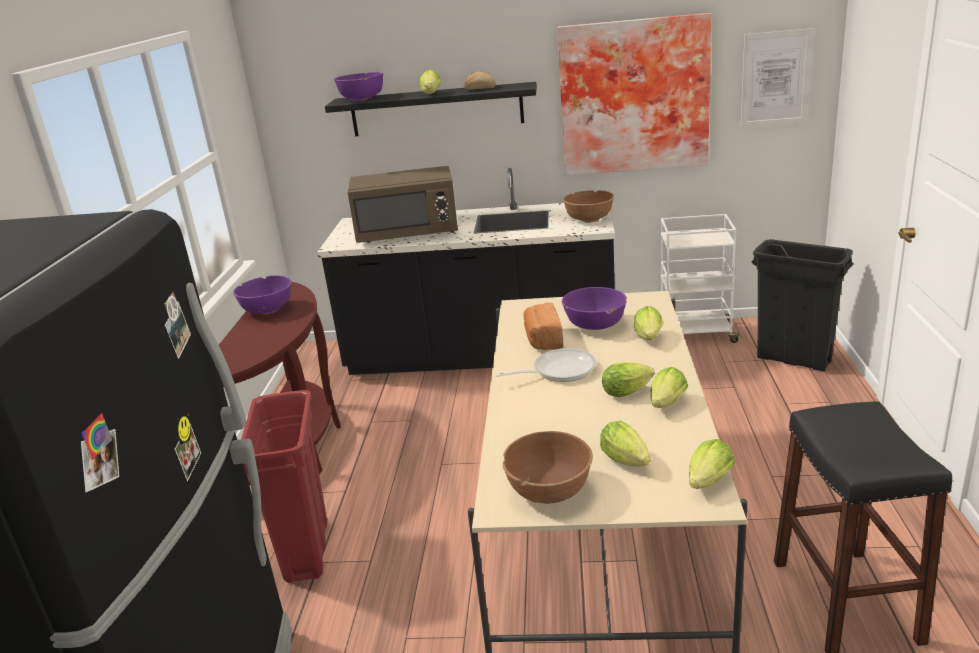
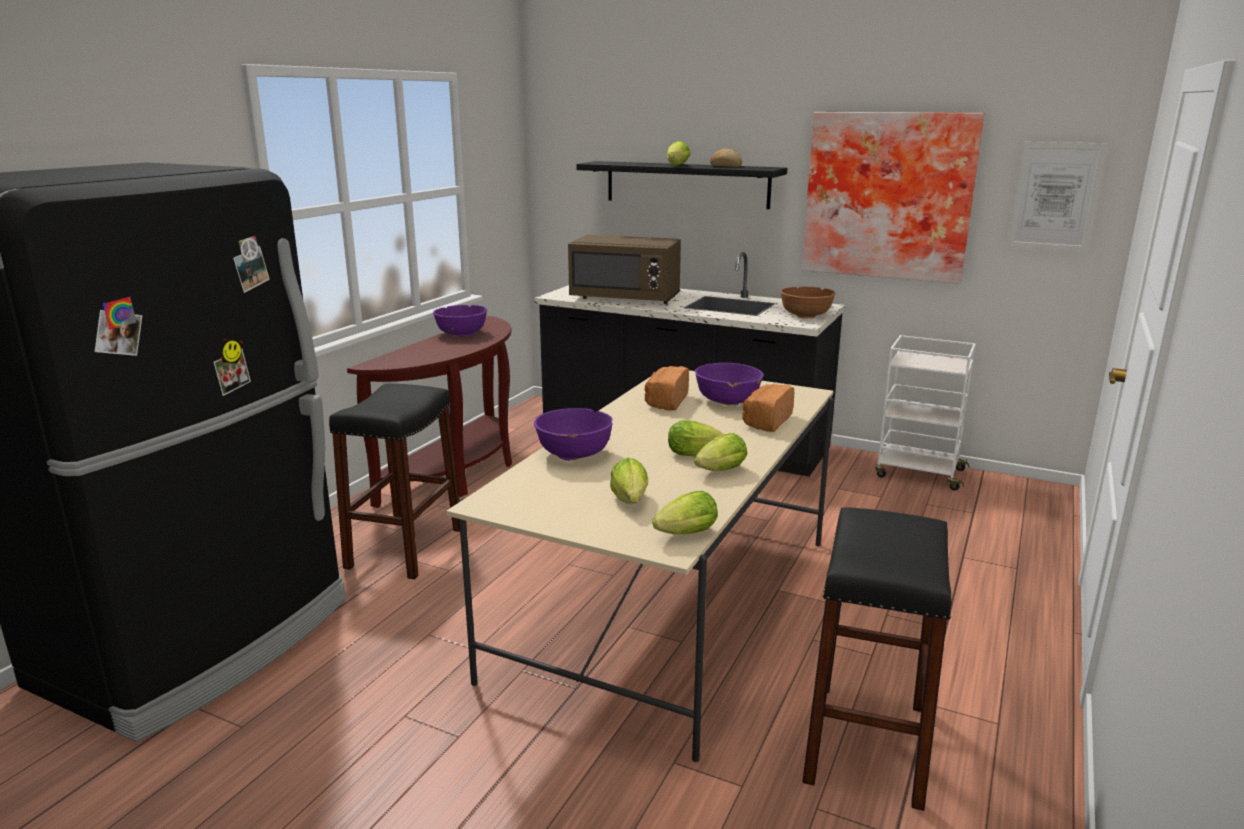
camera: 20 degrees right, 5 degrees down
red trash can [241,390,327,583] -> black stool [329,384,460,579]
purple bowl [334,72,384,101] -> purple bowl moved to [534,408,613,461]
frying pan [495,348,596,382] -> none
brown bowl [502,431,593,504] -> none
lettuce [634,306,663,340] -> bread [742,384,794,432]
black trash can [752,239,853,371] -> none

